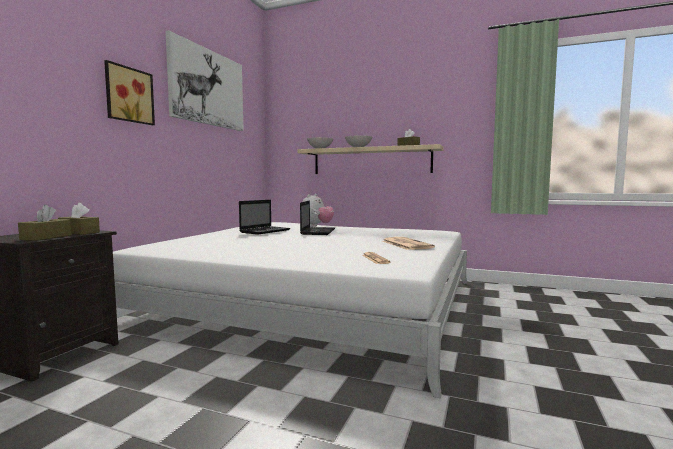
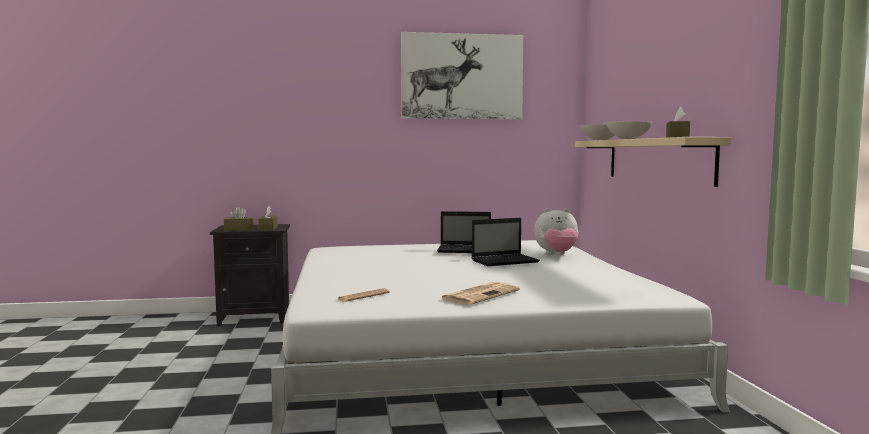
camera: 60 degrees right, 0 degrees up
picture [104,60,155,125] -> none

